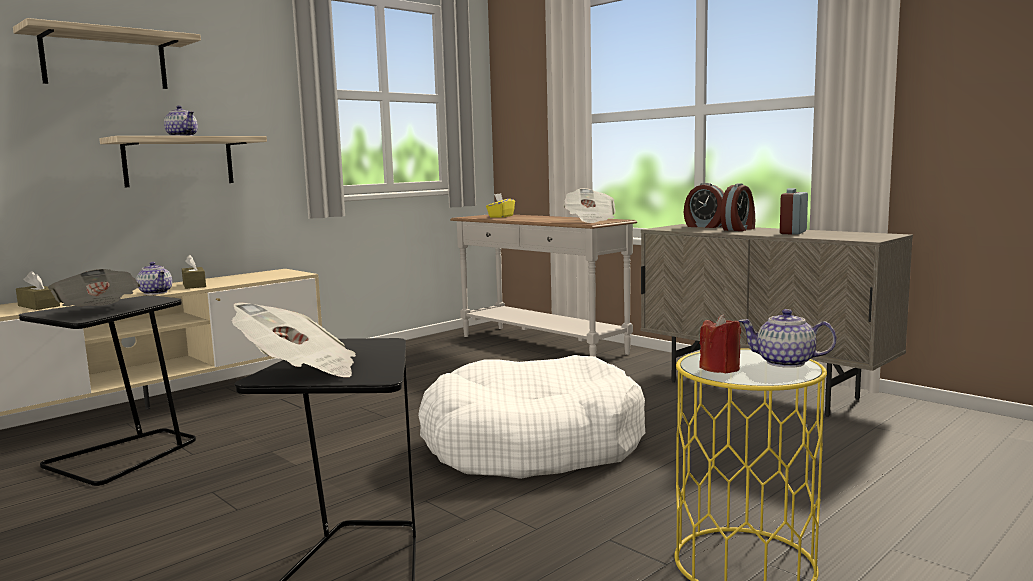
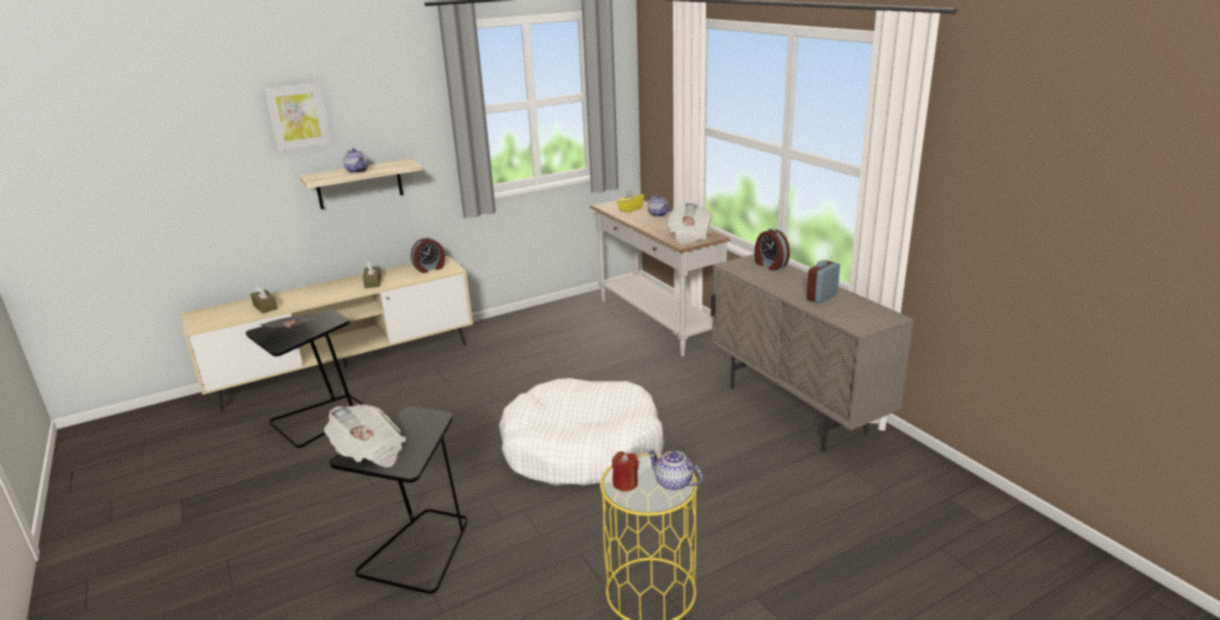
camera: 15 degrees right, 15 degrees up
shelf [13,18,201,89] -> picture [263,83,332,151]
teapot [136,262,172,295] -> teapot moved to [648,195,669,217]
alarm clock [721,183,755,231] -> alarm clock moved to [411,237,445,273]

